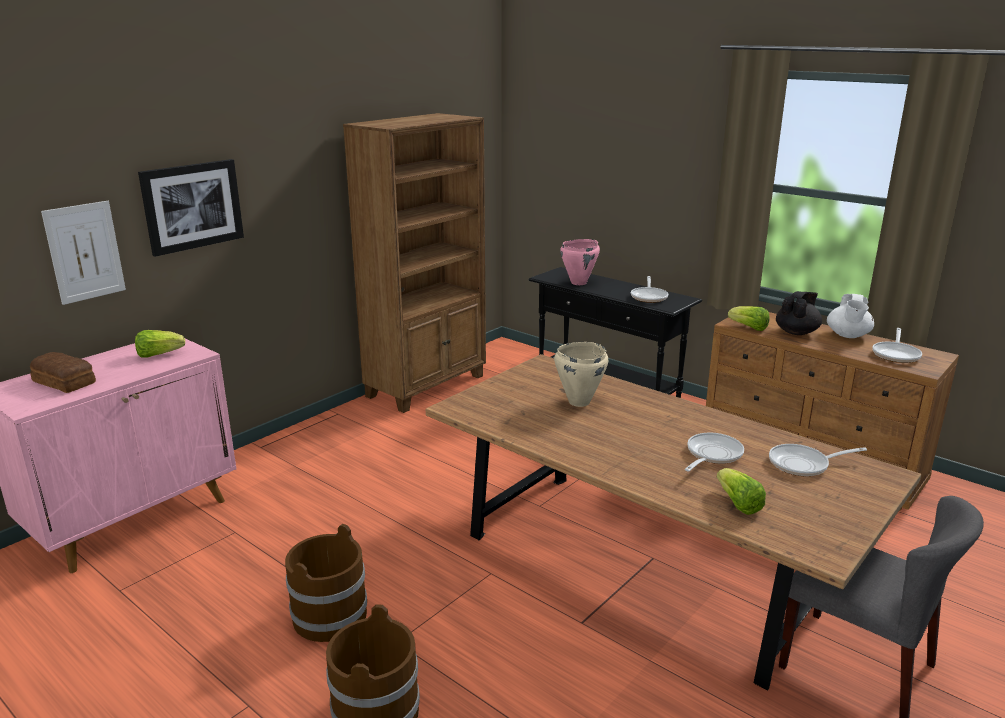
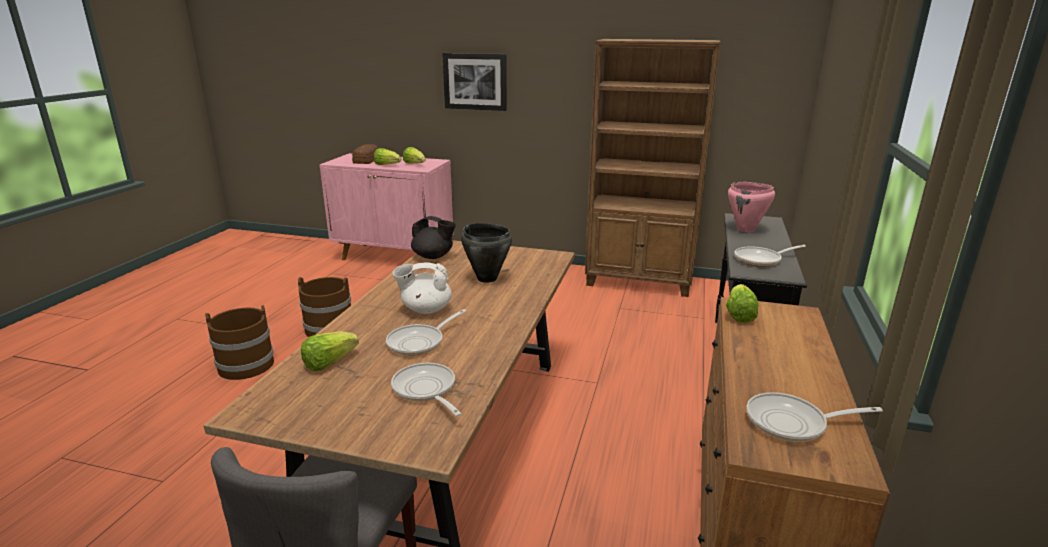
camera: 65 degrees right, 0 degrees up
picture [41,201,126,305] -> none
beige cooking pot [554,342,608,407] -> black cooking pot [461,223,512,283]
frying pan [685,433,744,472] -> frying pan turned 120 degrees clockwise [386,309,466,356]
black teapot [776,291,822,335] -> black teapot moved to [411,216,456,259]
white teapot [827,294,874,338] -> white teapot moved to [393,263,452,314]
none -> lettuce [374,148,401,165]

